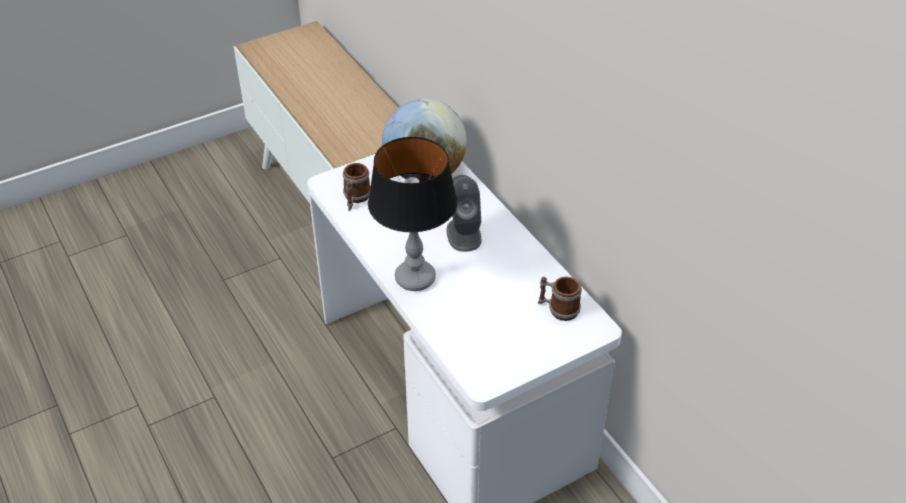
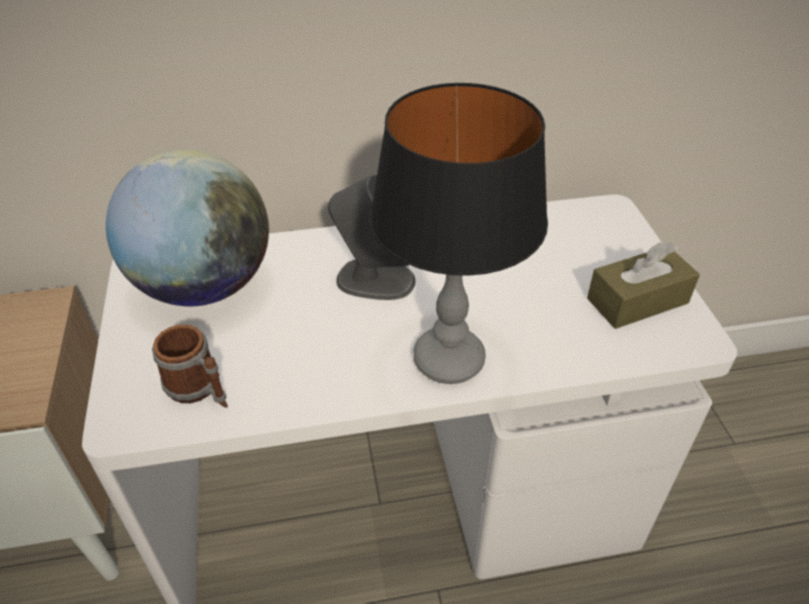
camera: 70 degrees left, 0 degrees up
mug [538,276,582,321] -> none
none -> brown tissue box [587,242,700,329]

